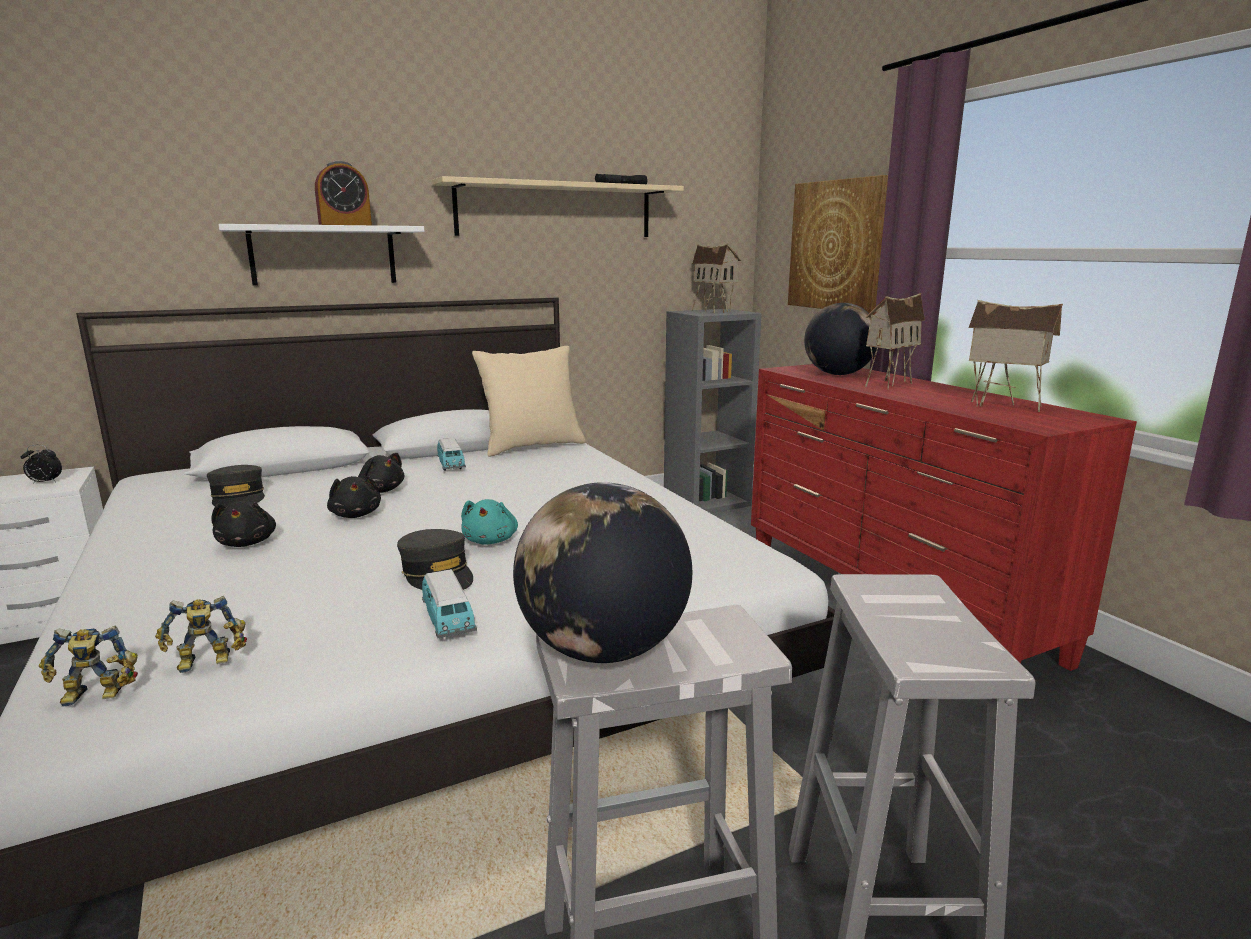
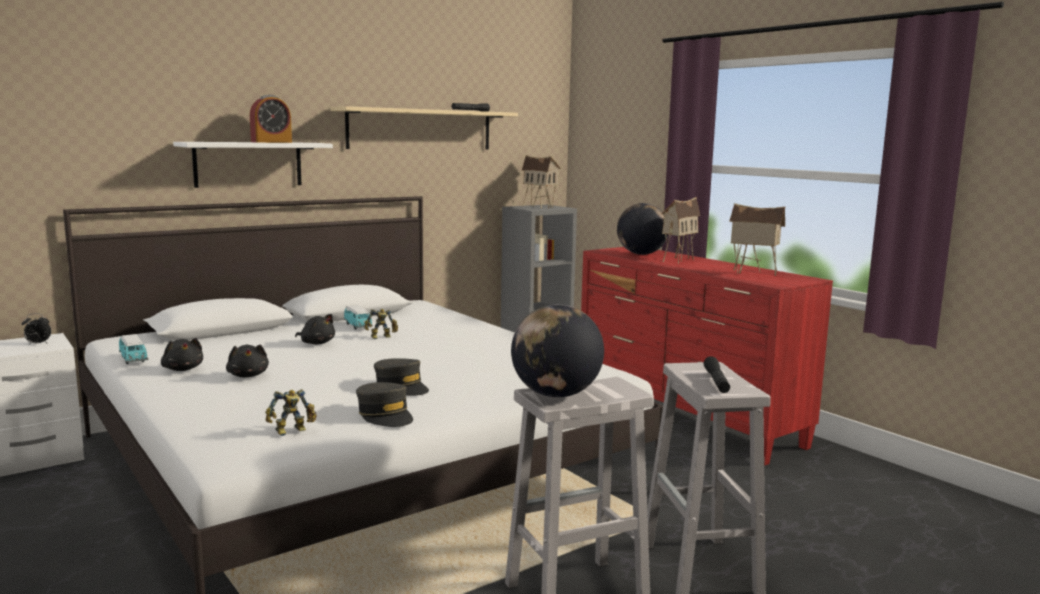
camera: 10 degrees left, 5 degrees down
toy robot [39,625,138,707] -> toy robot moved to [365,309,398,339]
grey cap [207,465,265,507] -> grey cap moved to [356,382,413,427]
black plush toy [327,476,381,518] -> black plush toy moved to [161,338,203,371]
toy car [422,569,477,638] -> toy car moved to [119,334,148,364]
turquoise plush toy [461,499,518,545] -> none
beige pillow [472,346,586,457] -> none
picture [788,175,888,313] -> none
none -> black flashlight [704,356,730,393]

